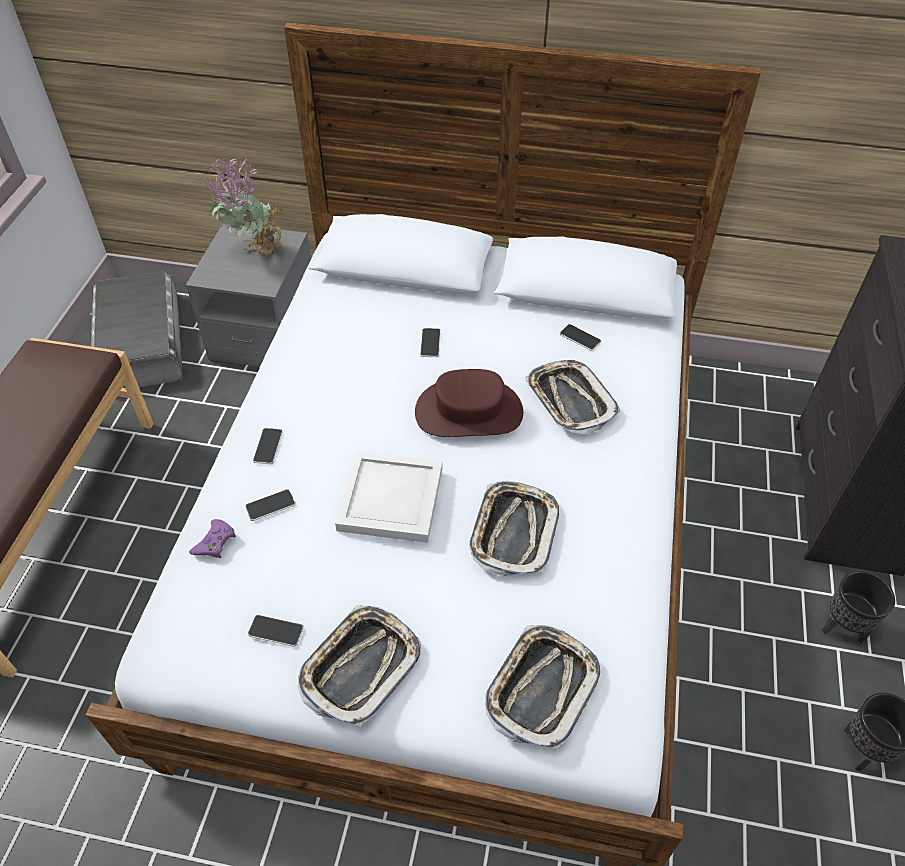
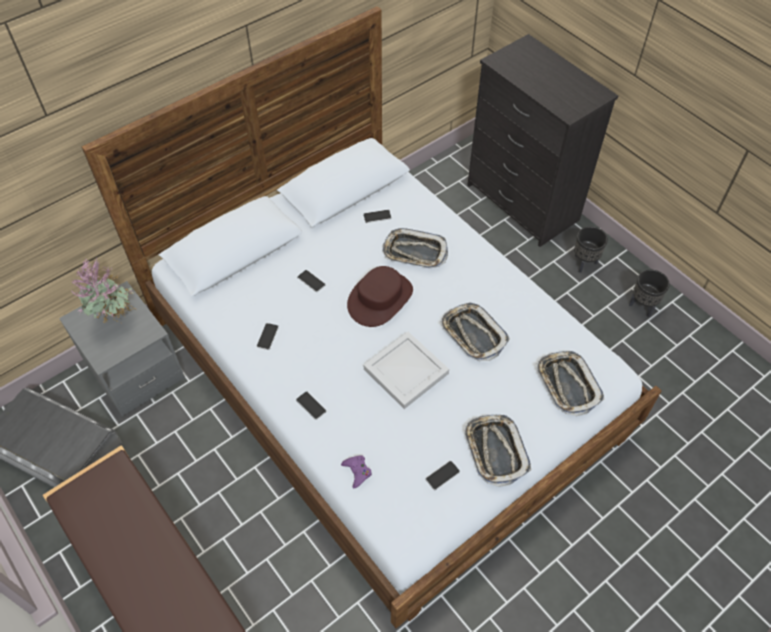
camera: 50 degrees left, 5 degrees up
phone [245,489,295,521] -> phone moved to [257,323,279,350]

